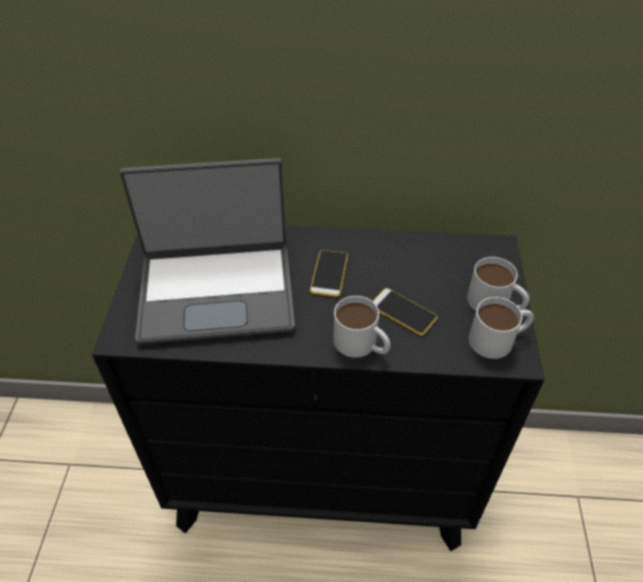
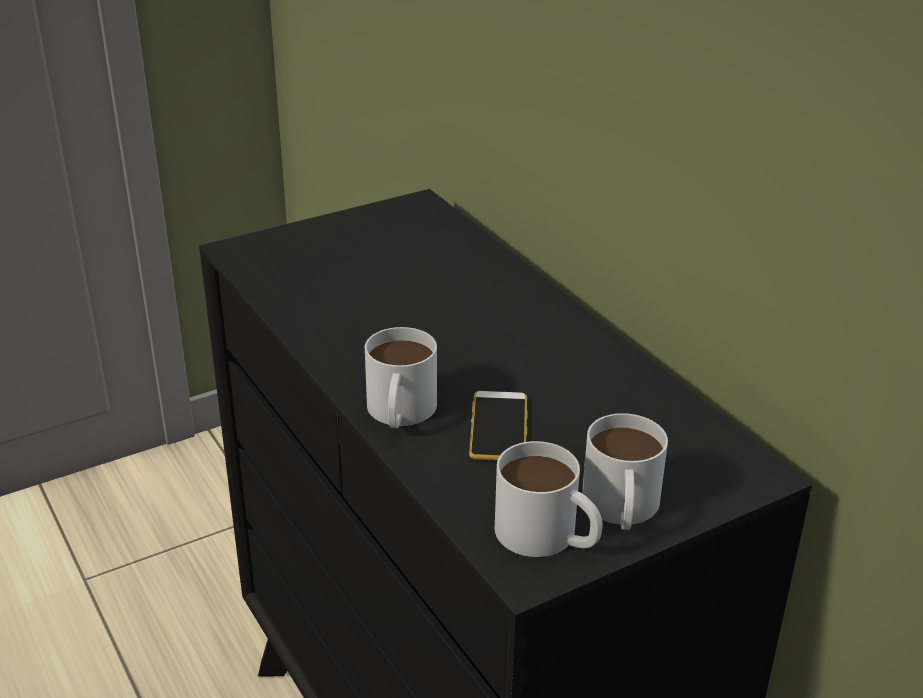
camera: 55 degrees right, 15 degrees down
laptop [120,158,295,344] -> none
phone [310,250,348,297] -> none

